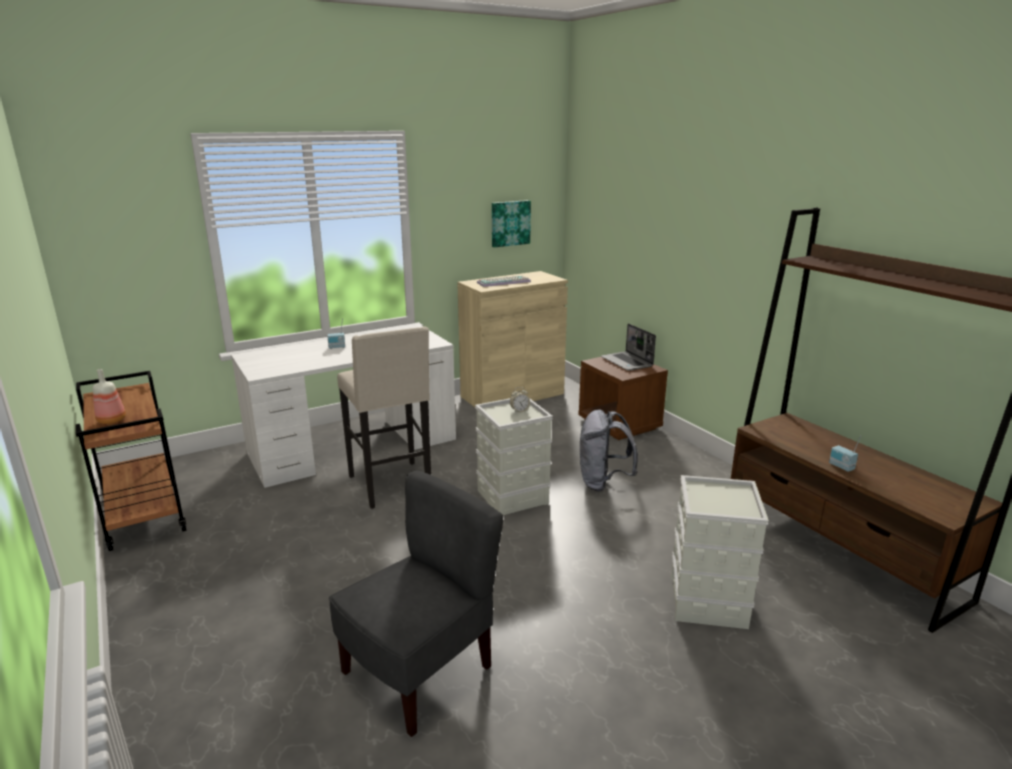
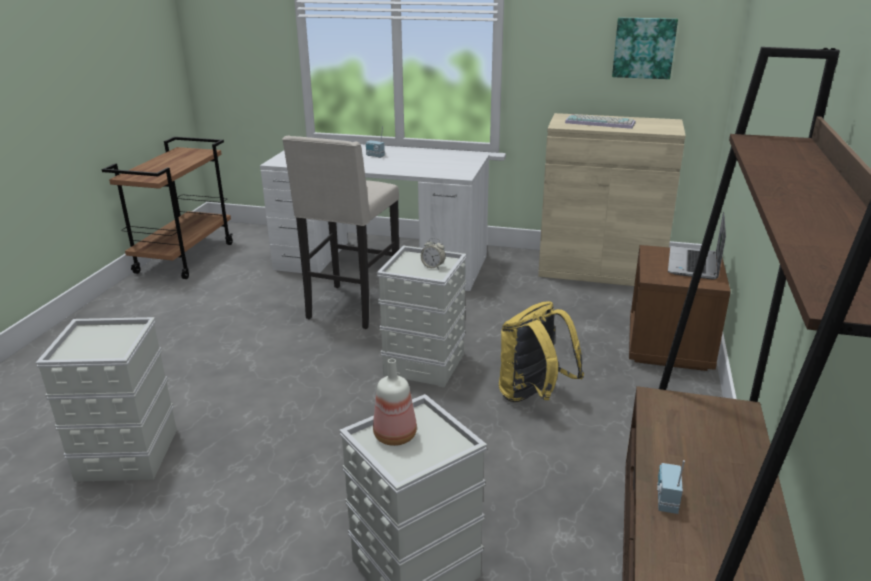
camera: 45 degrees right, 5 degrees up
bottle [93,369,126,424] -> bottle moved to [373,359,417,446]
grey chair [329,471,504,737] -> grey storage box [36,317,177,482]
grey backpack [580,409,638,492] -> yellow backpack [499,301,584,402]

